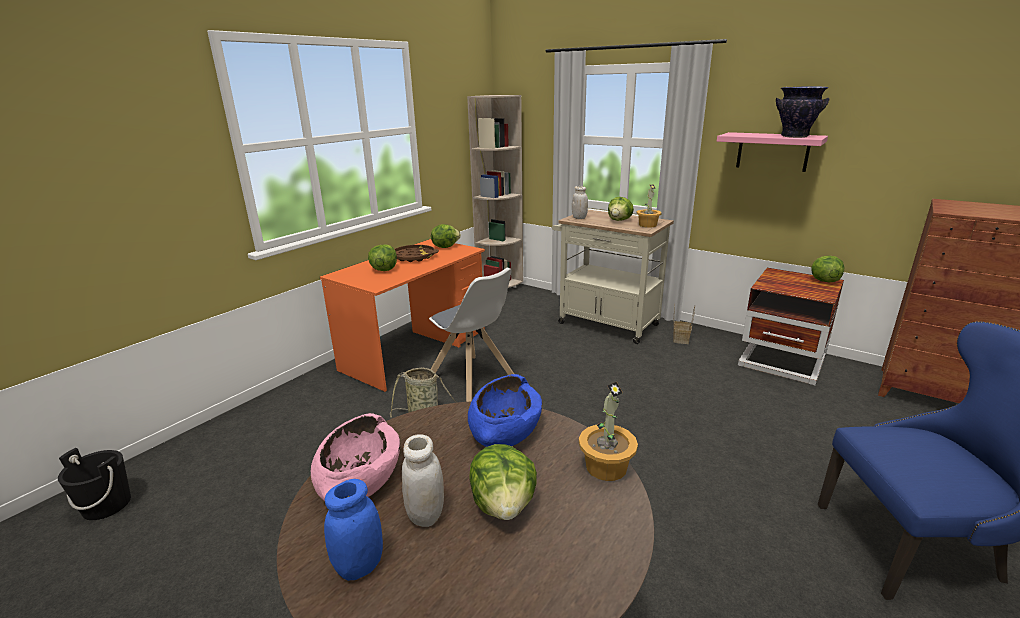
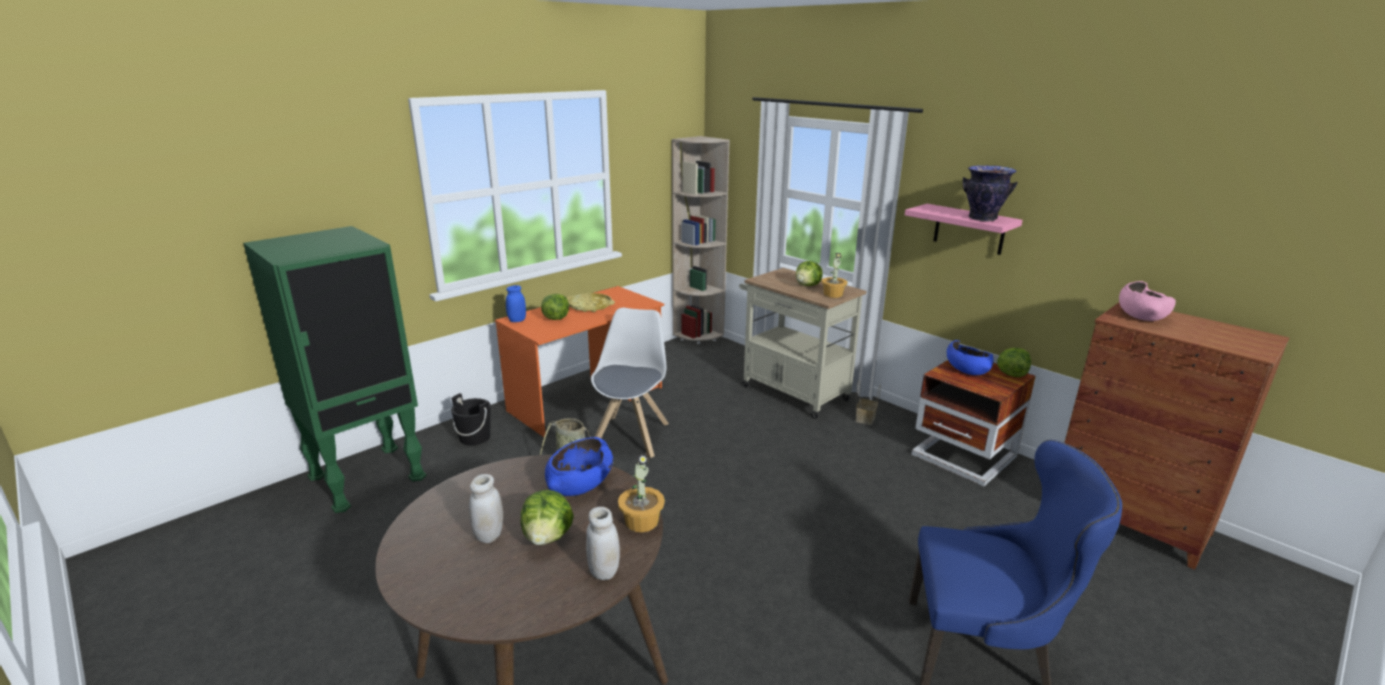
camera: 10 degrees right, 0 degrees up
black bucket [58,448,131,520] -> black bucket moved to [451,393,491,446]
pink bowl [311,413,400,501] -> pink bowl moved to [1119,281,1176,321]
blue jar [324,479,383,581] -> blue jar moved to [506,285,526,322]
brown tray [395,245,439,262] -> yellow tray [567,293,615,312]
chair [429,268,514,402] -> chair turned 135 degrees counterclockwise [591,308,669,458]
lettuce [431,224,461,248] -> none
white jar [572,186,588,219] -> white jar moved to [586,507,620,580]
none -> green cabinet [243,226,426,513]
none -> blue bowl [947,340,993,375]

